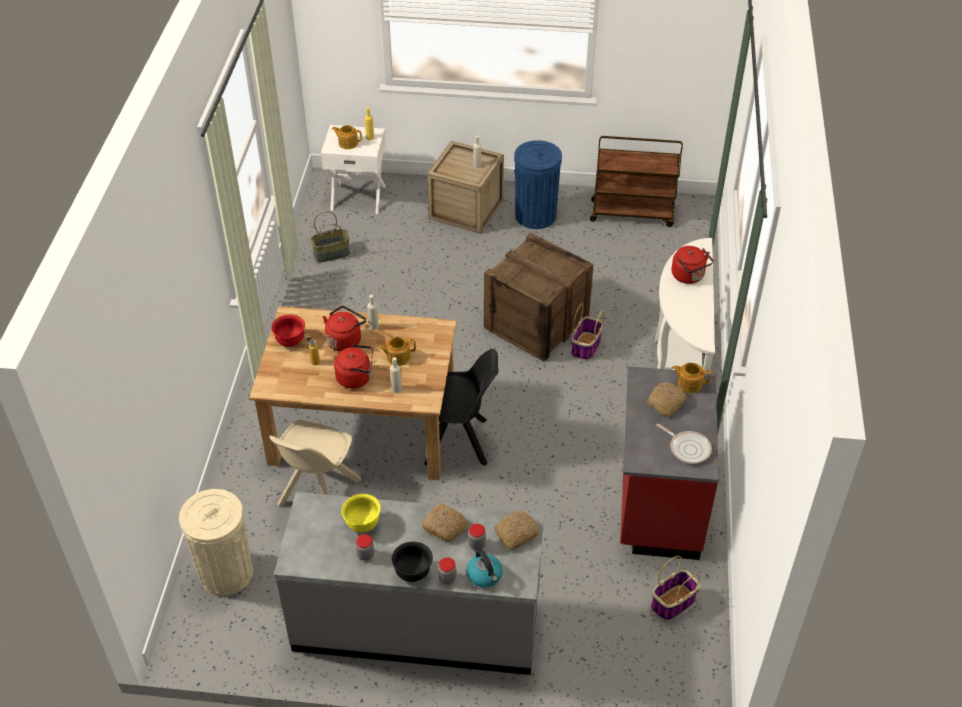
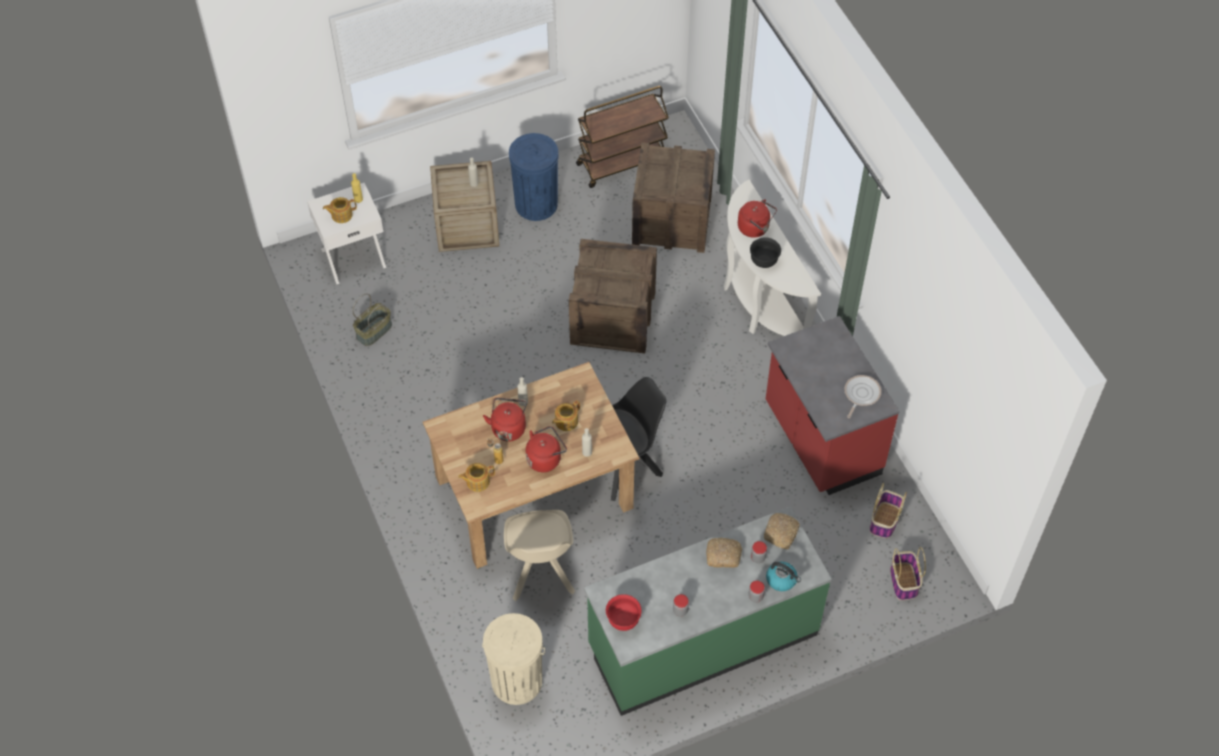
camera: 30 degrees left, 10 degrees up
red bowl [271,315,305,347] -> red bowl moved to [606,594,641,631]
grey counter [274,492,544,675] -> green counter [584,506,832,716]
yellow bowl [341,494,381,532] -> none
black bowl [391,542,433,582] -> black bowl moved to [750,237,781,268]
basket [571,303,604,360] -> basket moved to [890,547,926,600]
bread [647,382,687,417] -> none
frying pan [657,424,712,464] -> frying pan turned 75 degrees counterclockwise [844,375,881,418]
teapot [672,363,711,393] -> teapot moved to [458,463,495,492]
none -> crate [632,142,715,253]

